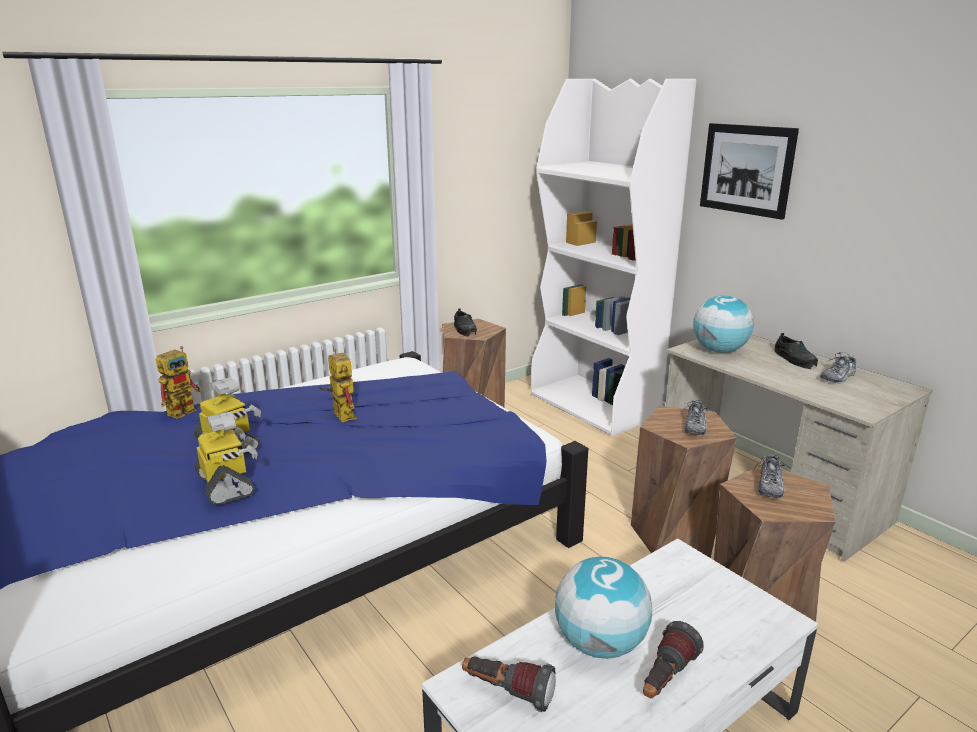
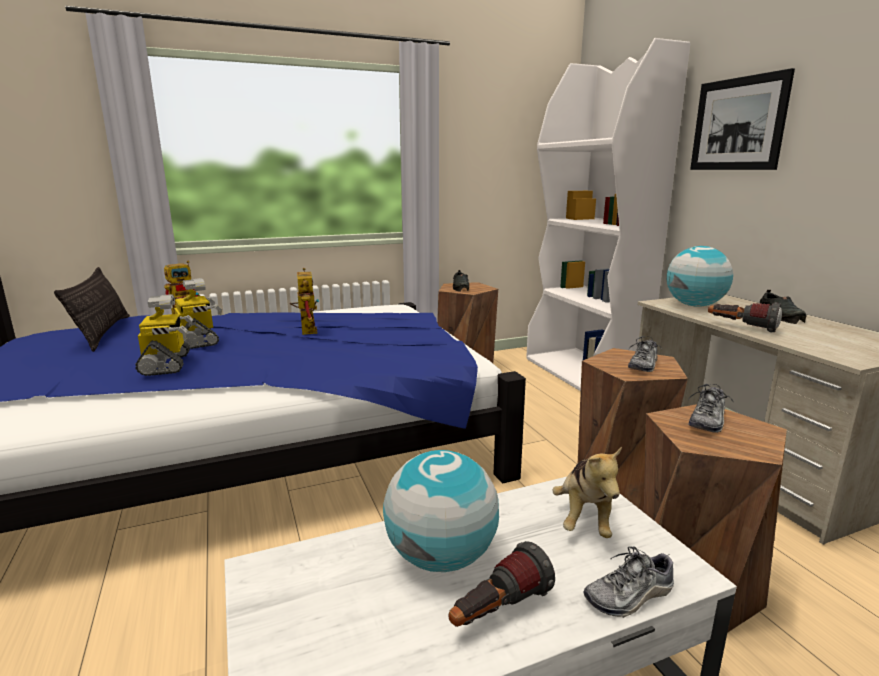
camera: 15 degrees right, 5 degrees down
flashlight [462,656,556,712] -> flashlight moved to [708,302,782,332]
shoe [820,352,856,384] -> shoe moved to [583,546,674,618]
none -> pillow [54,267,130,352]
none -> plush toy [552,447,622,538]

